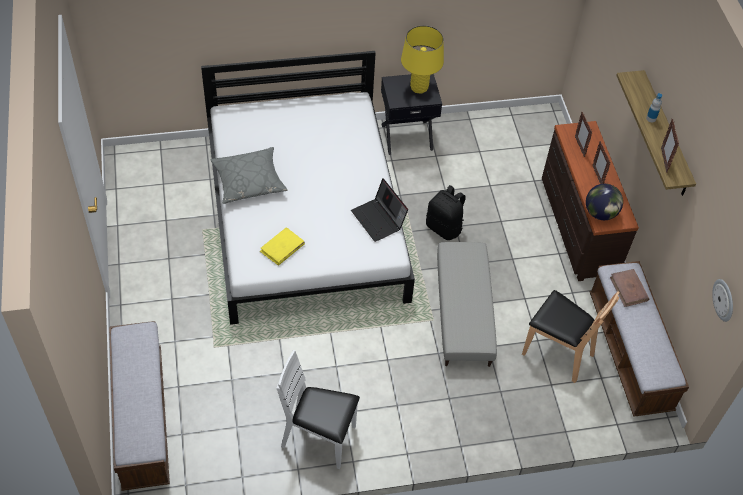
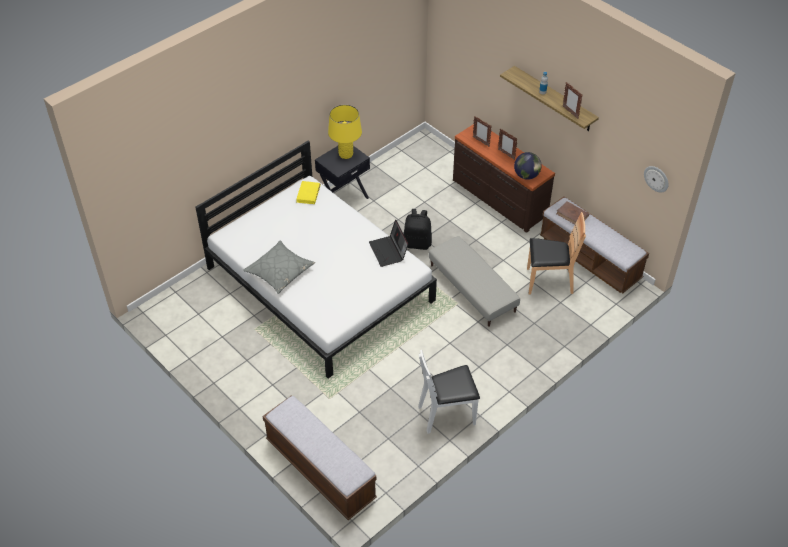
camera: 30 degrees left, 5 degrees down
yellow book [260,227,305,266] -> yellow book moved to [296,181,321,204]
laptop [351,178,408,242] -> laptop turned 45 degrees clockwise [369,219,409,267]

